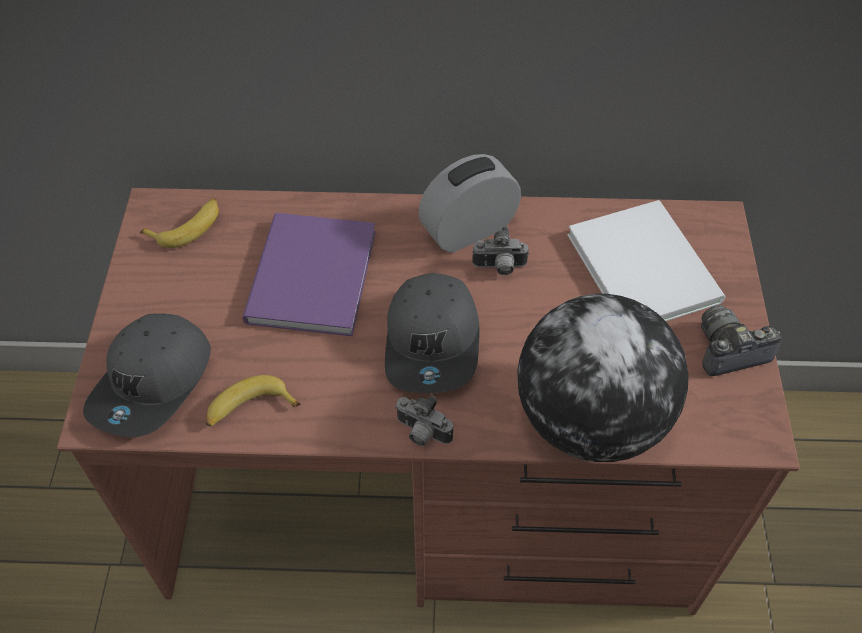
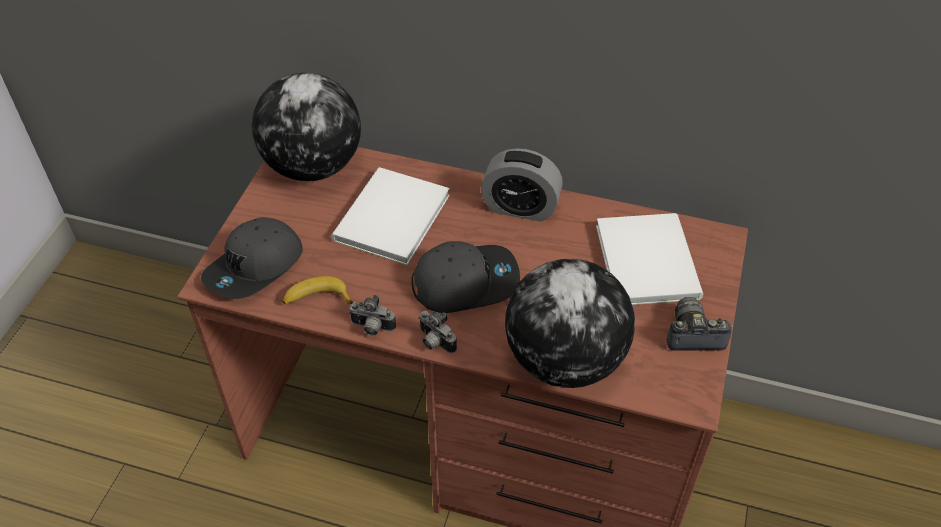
camera: 15 degrees right, 5 degrees down
banana [140,198,219,248] -> globe [252,73,361,182]
purple book [242,213,376,336] -> white book [331,167,450,265]
grey cap [385,273,479,393] -> grey cap turned 120 degrees counterclockwise [411,241,520,313]
alarm clock [418,154,521,253] -> alarm clock turned 150 degrees counterclockwise [481,148,563,222]
camera [472,226,529,275] -> camera moved to [349,295,396,336]

